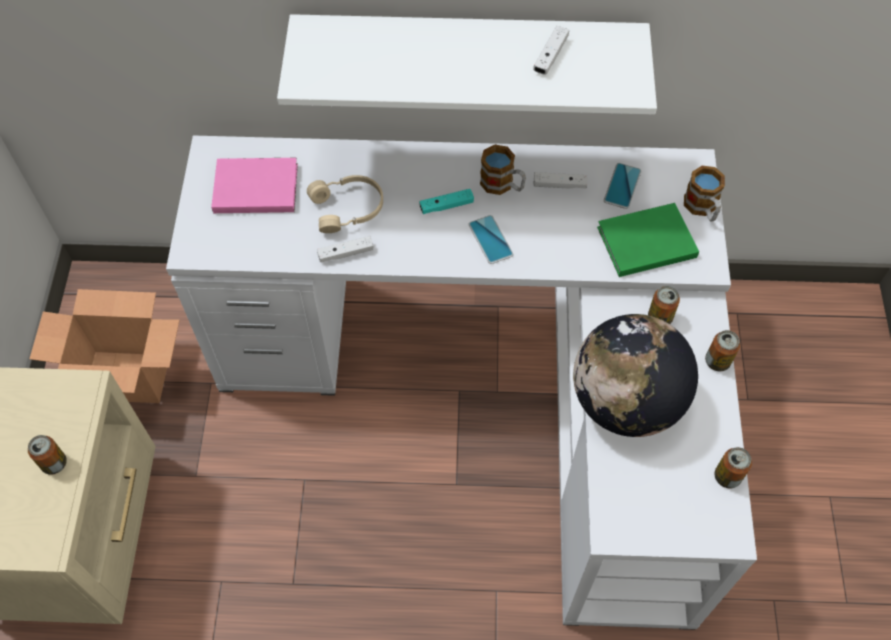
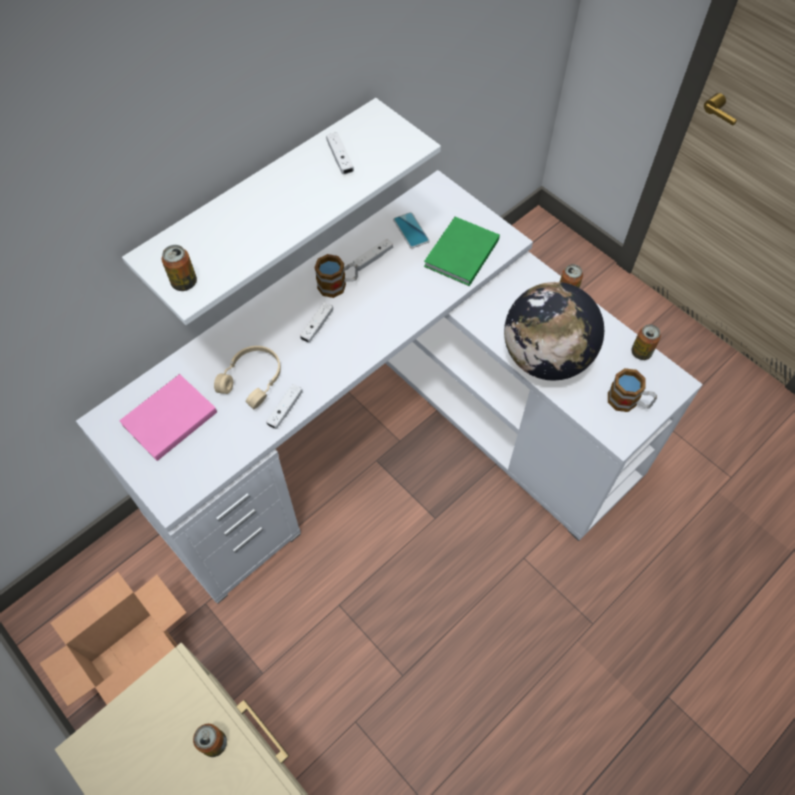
camera: 45 degrees left, 0 degrees up
turquoise game controller [419,189,474,214] -> white game controller [300,302,333,343]
phone [468,215,513,264] -> none
can [648,286,680,324] -> can moved to [162,245,197,291]
mug [684,166,725,222] -> mug moved to [608,368,657,412]

